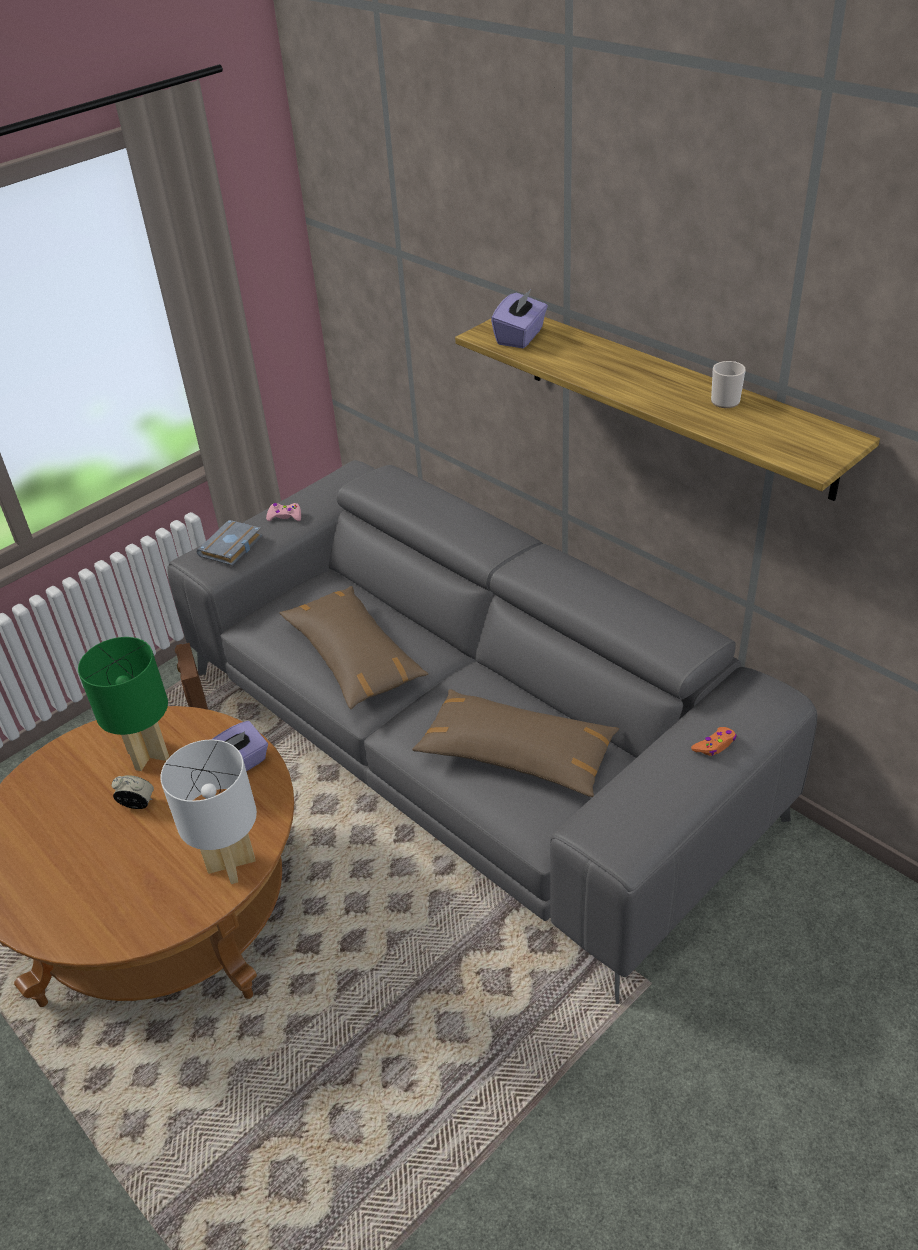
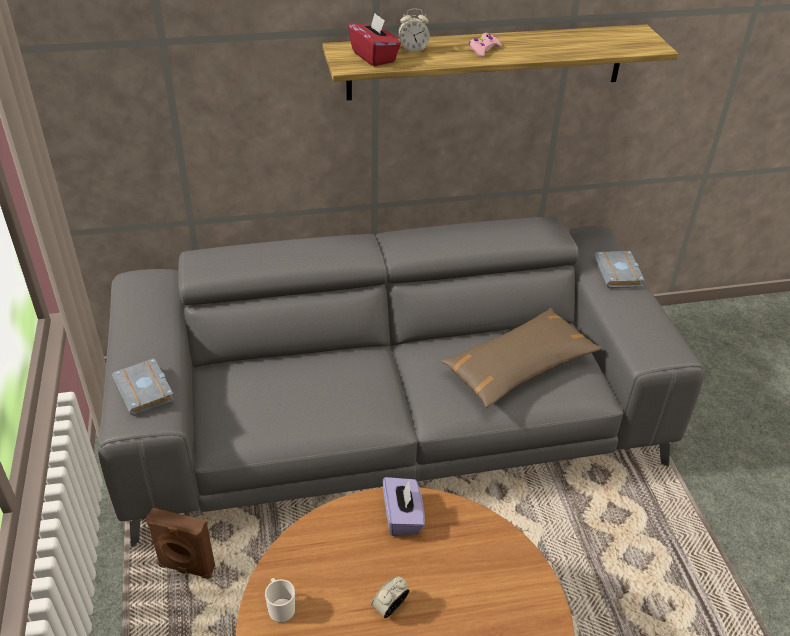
camera: 60 degrees left, 0 degrees up
green table lamp [78,637,169,771] -> none
white table lamp [161,739,257,884] -> none
pink game controller [266,503,301,521] -> pink game controller moved to [469,33,502,57]
brown pillow [280,586,428,709] -> none
purple tissue box [491,288,548,348] -> red tissue box [348,13,401,66]
orange game controller [691,727,737,756] -> grey book [594,251,645,288]
mug [711,361,746,408] -> mug moved to [265,578,295,623]
none -> alarm clock [398,9,430,52]

